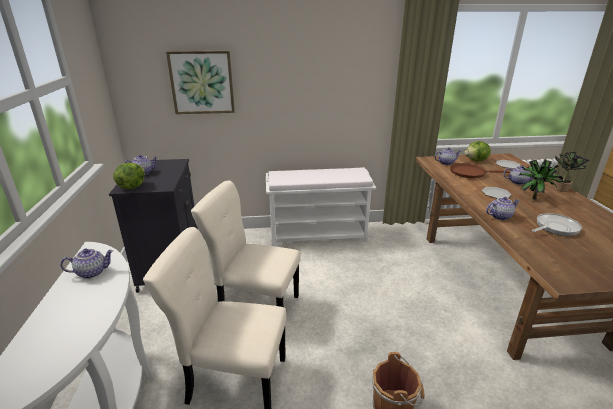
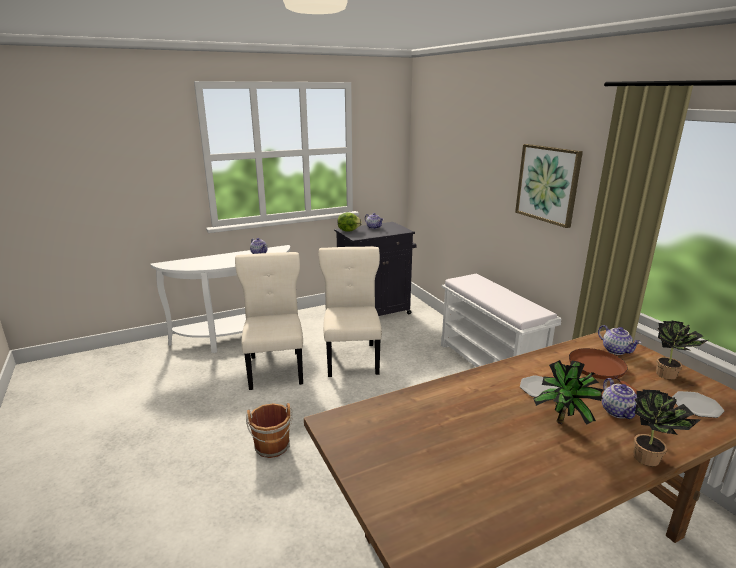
camera: 70 degrees right, 5 degrees down
picture [166,51,235,114] -> picture moved to [515,144,583,228]
lettuce [464,141,491,161] -> potted plant [656,321,708,380]
teapot [486,197,520,220] -> none
frying pan [531,213,582,236] -> none

